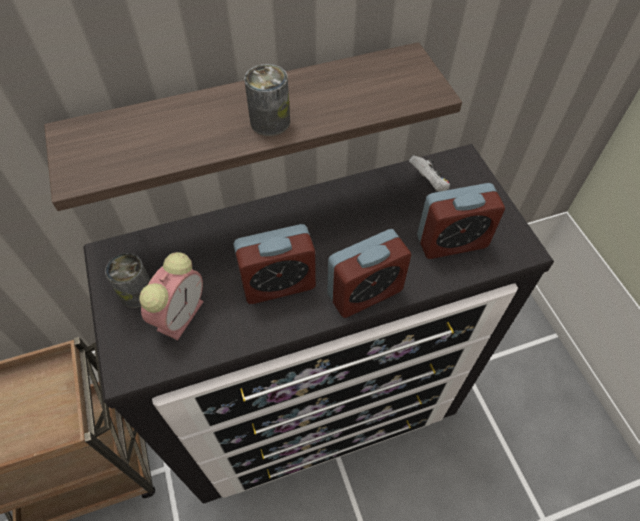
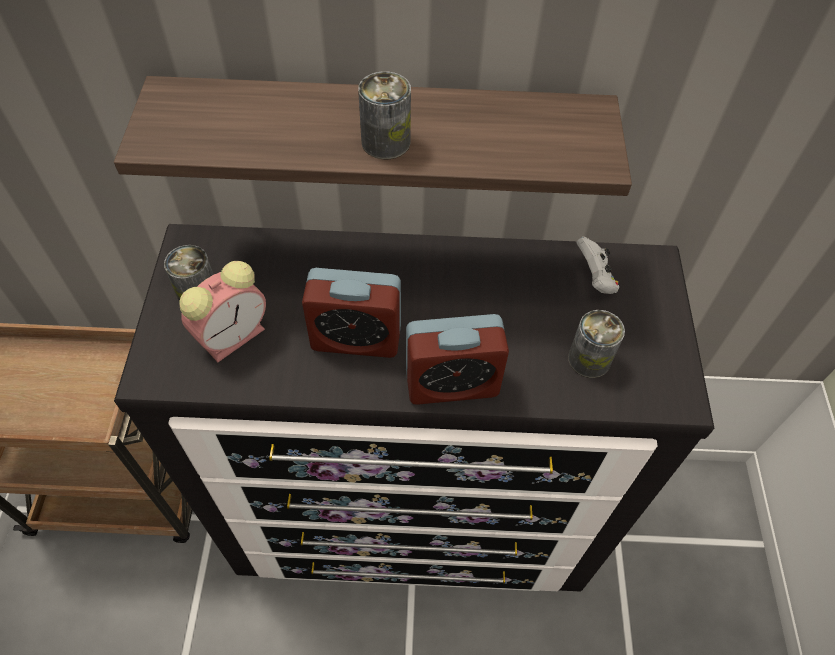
camera: 20 degrees right, 0 degrees up
alarm clock [417,183,505,259] -> can [568,310,625,378]

